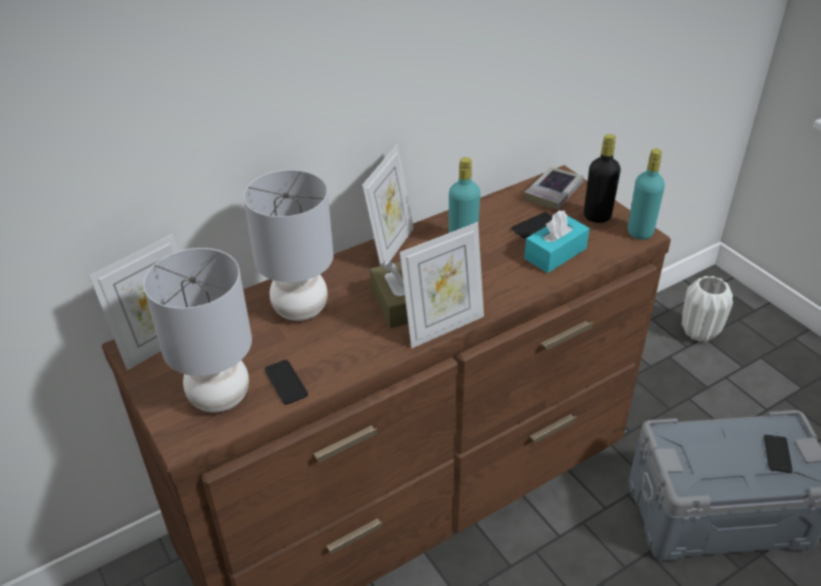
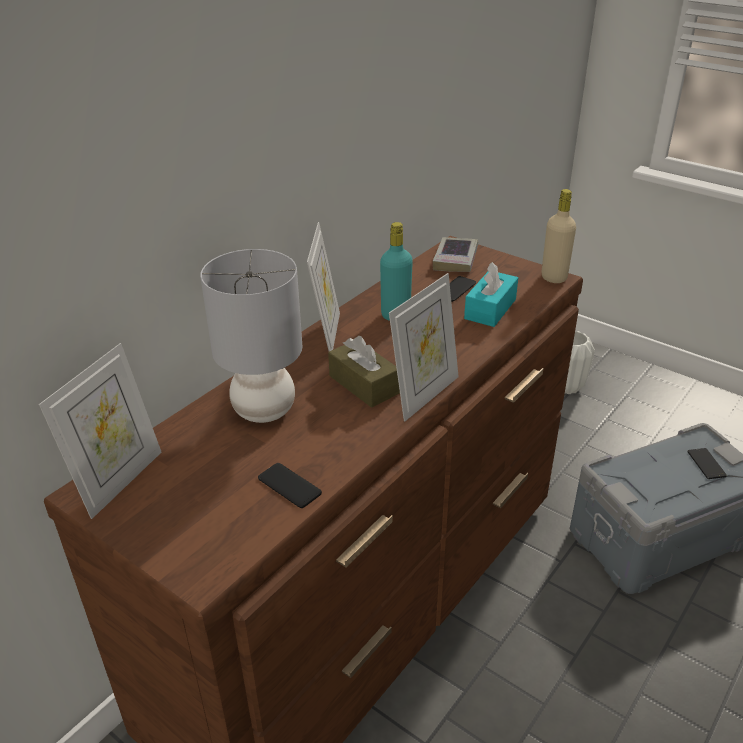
camera: 20 degrees left, 5 degrees down
grey table lamp [143,248,252,412] -> none
black bottle [584,134,621,223] -> none
turquoise bottle [628,149,665,240] -> beige bottle [541,189,576,283]

